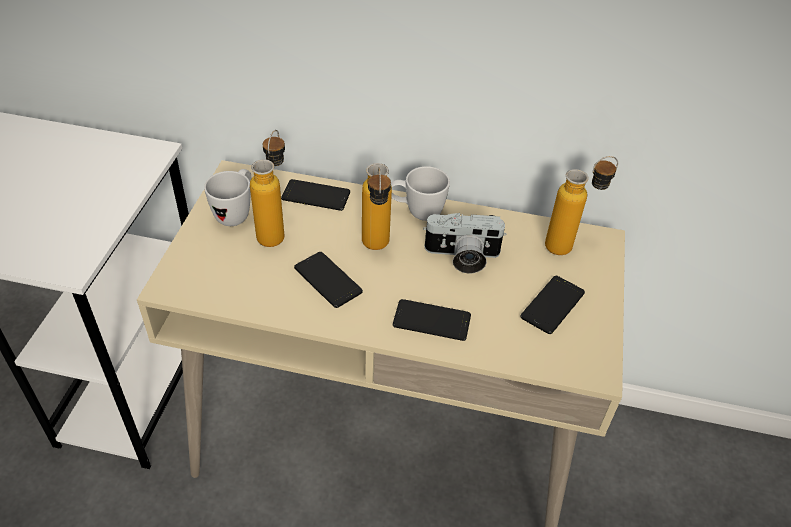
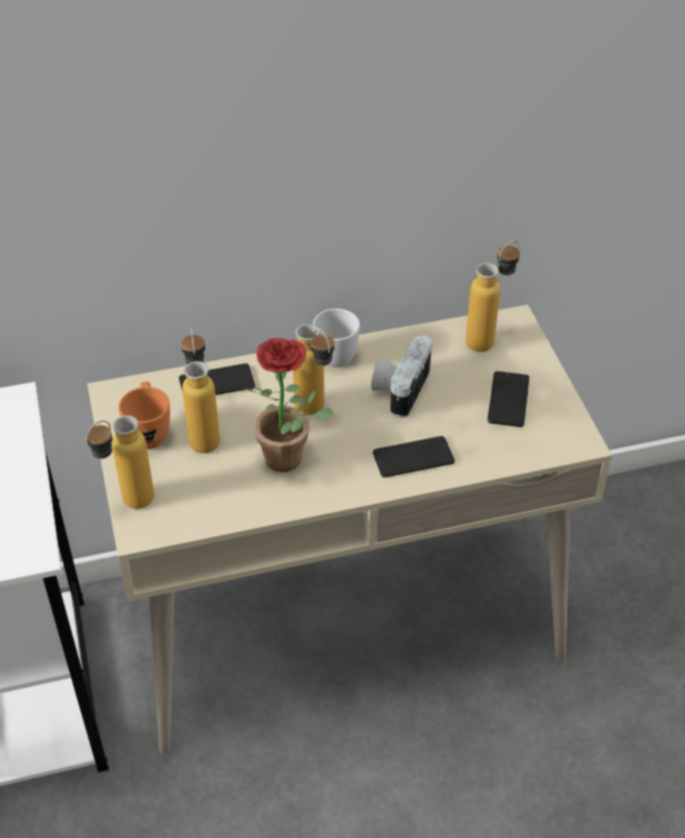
camera: 25 degrees left, 0 degrees up
white mug [204,169,251,226] -> orange mug [119,382,170,449]
phone [294,252,363,308] -> potted plant [243,338,333,472]
camera [423,213,507,274] -> camera turned 135 degrees clockwise [371,335,432,418]
none -> bottle [86,415,154,509]

